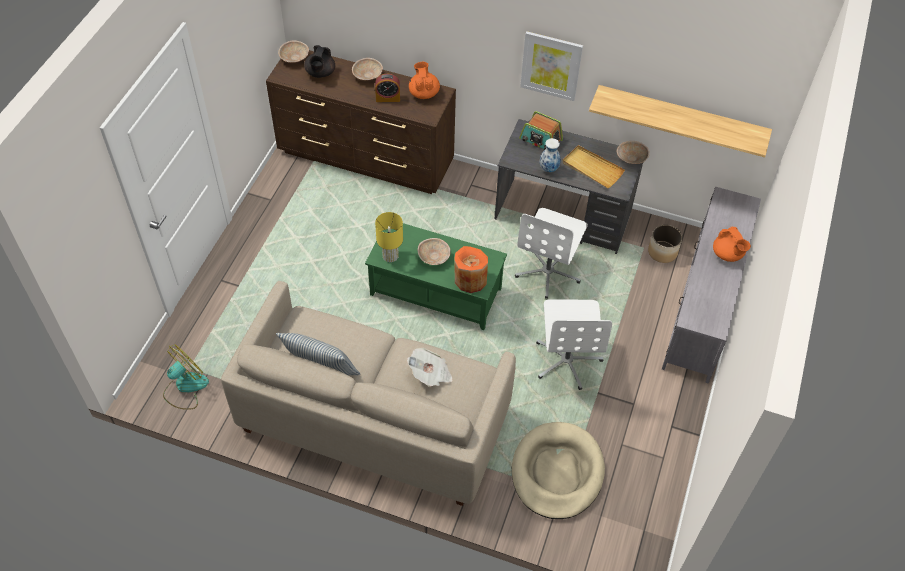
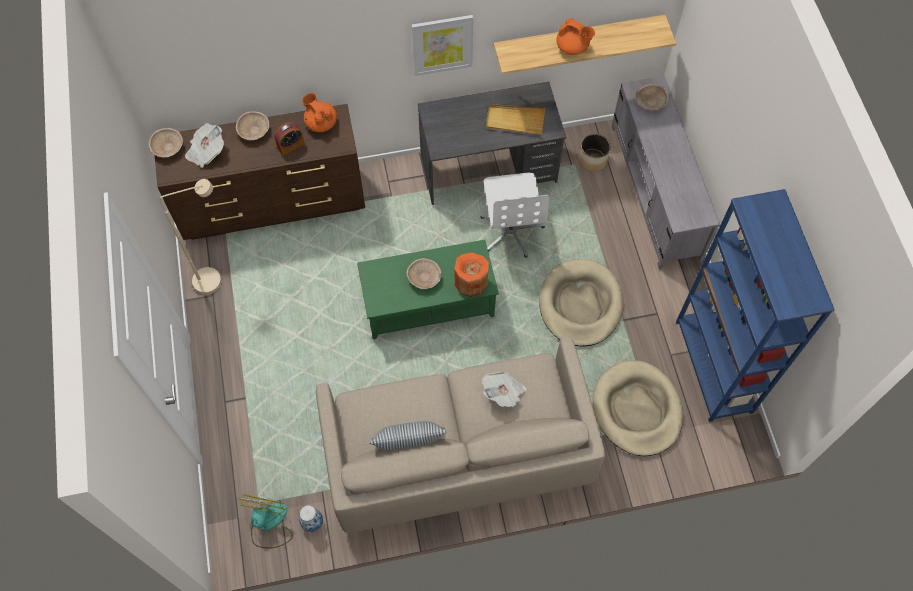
camera: 30 degrees left, 10 degrees up
black teapot [304,45,335,78] -> newspaper [185,123,224,168]
yellow table lamp [375,212,403,262] -> none
radio [519,111,563,150] -> none
white office chair [536,299,612,390] -> beige dog bed [539,259,623,347]
vase [540,138,561,172] -> vase moved to [299,506,323,532]
beige bowl [617,141,650,164] -> beige bowl moved to [636,84,669,111]
orange teapot [713,227,751,262] -> orange teapot moved to [556,18,595,55]
none -> beige floor lamp [159,179,222,295]
none -> blue bookcase [676,189,835,422]

